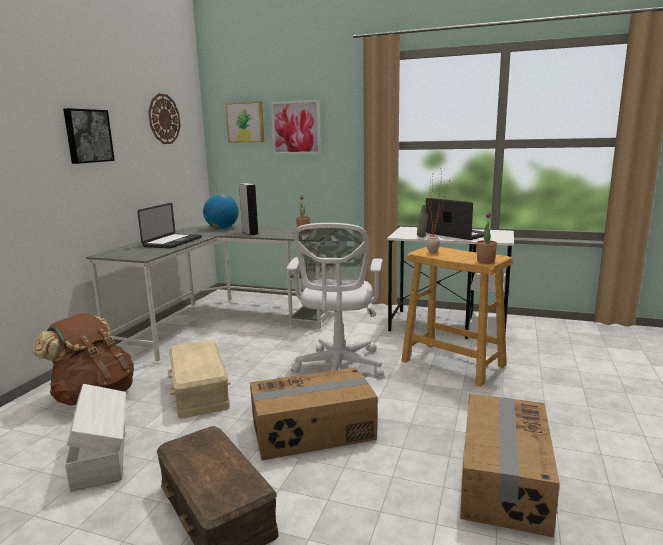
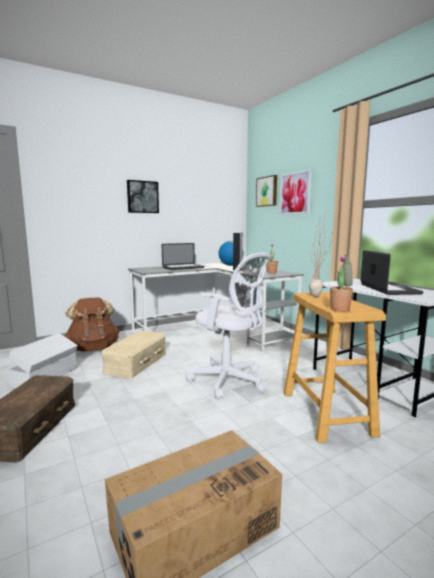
camera: 40 degrees right, 5 degrees down
wall clock [149,94,180,144] -> none
cardboard box [250,367,378,460] -> none
white office chair [287,223,384,377] -> white office chair turned 105 degrees counterclockwise [185,253,271,399]

